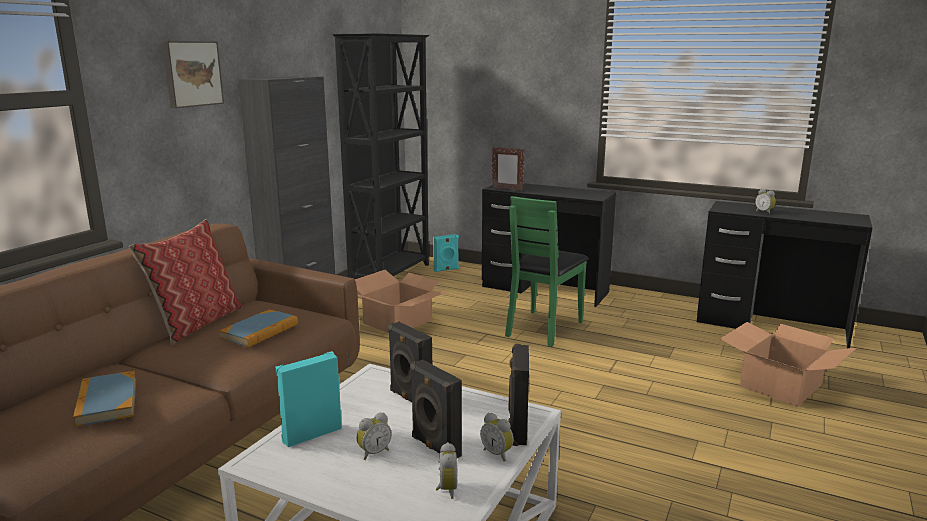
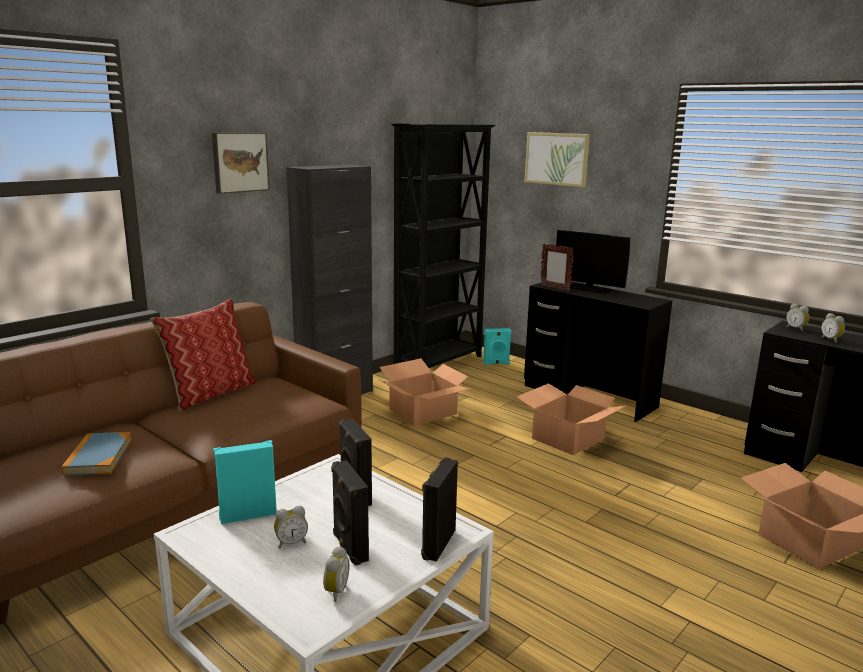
camera: 15 degrees right, 0 degrees up
book [219,310,298,347] -> none
alarm clock [480,413,514,462] -> alarm clock moved to [786,303,809,331]
green chair [505,196,589,347] -> cardboard box [517,383,628,455]
none -> picture [525,132,590,187]
none -> monitor [556,230,630,293]

